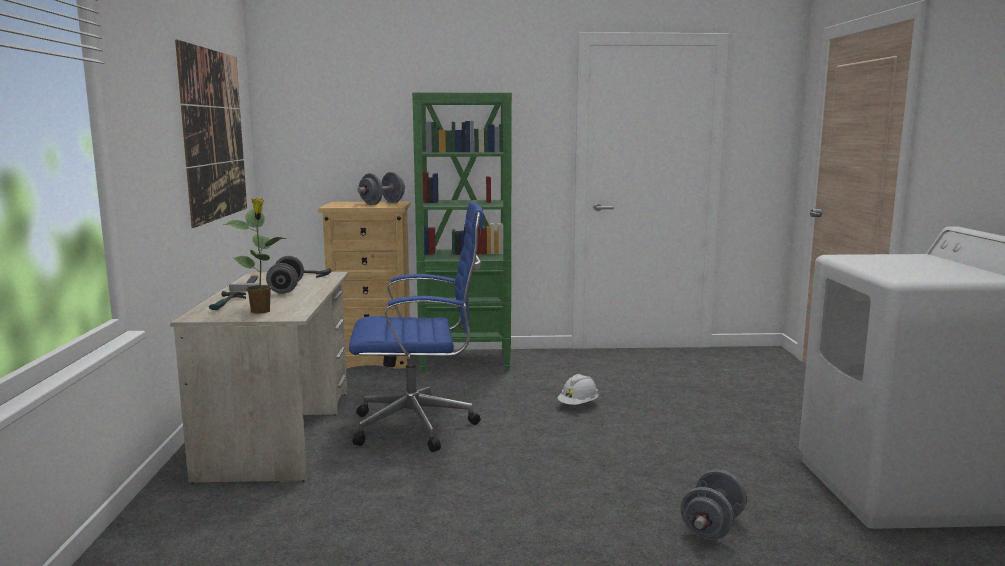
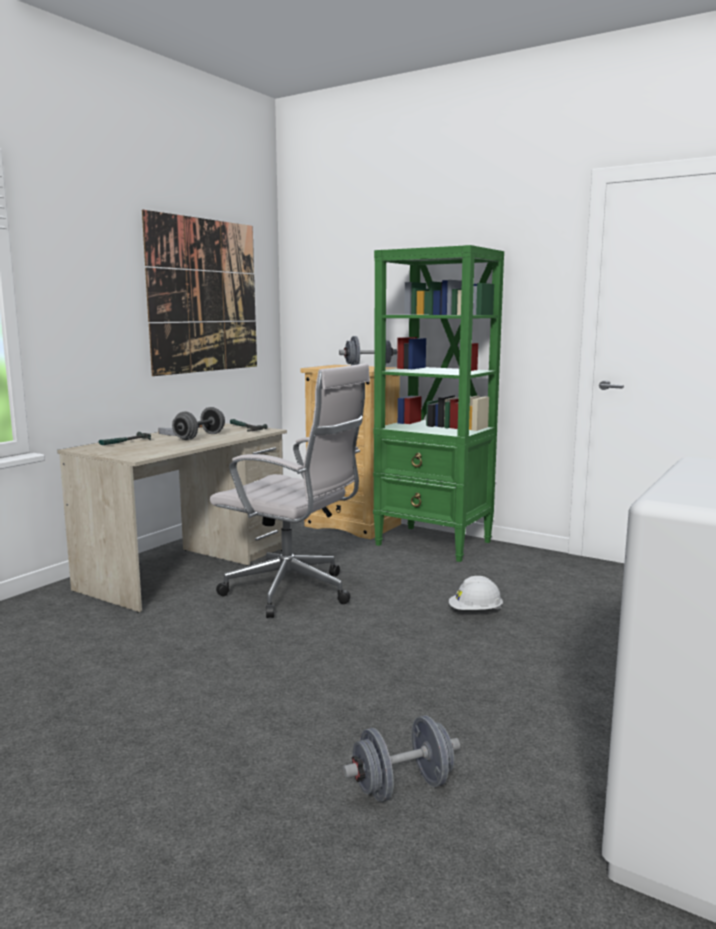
camera: 35 degrees right, 0 degrees up
potted plant [223,198,287,314] -> none
blue office chair [349,201,483,452] -> white office chair [210,363,370,618]

